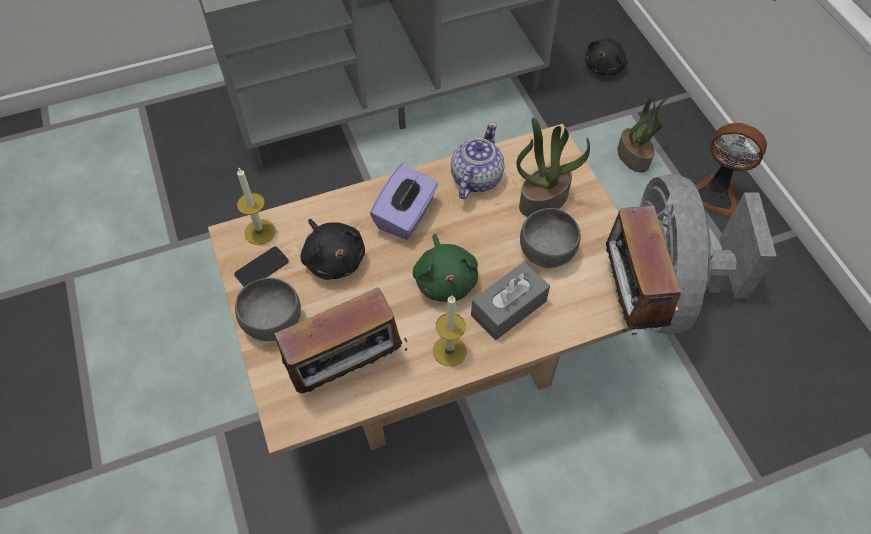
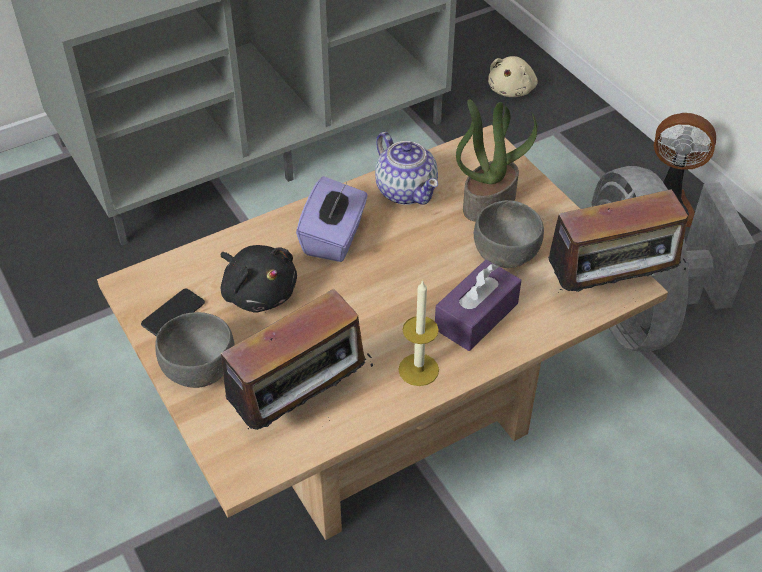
camera: 10 degrees left, 10 degrees down
candle [237,168,276,245] -> none
green plush toy [413,234,478,302] -> none
teapot [451,122,504,199] -> teapot turned 135 degrees clockwise [375,132,438,205]
grey tissue box [471,262,550,340] -> purple tissue box [435,259,521,351]
black plush toy [585,39,628,75] -> beige plush toy [488,56,538,97]
radio [606,205,685,336] -> radio turned 90 degrees counterclockwise [541,187,688,293]
potted plant [618,97,669,173] -> none

